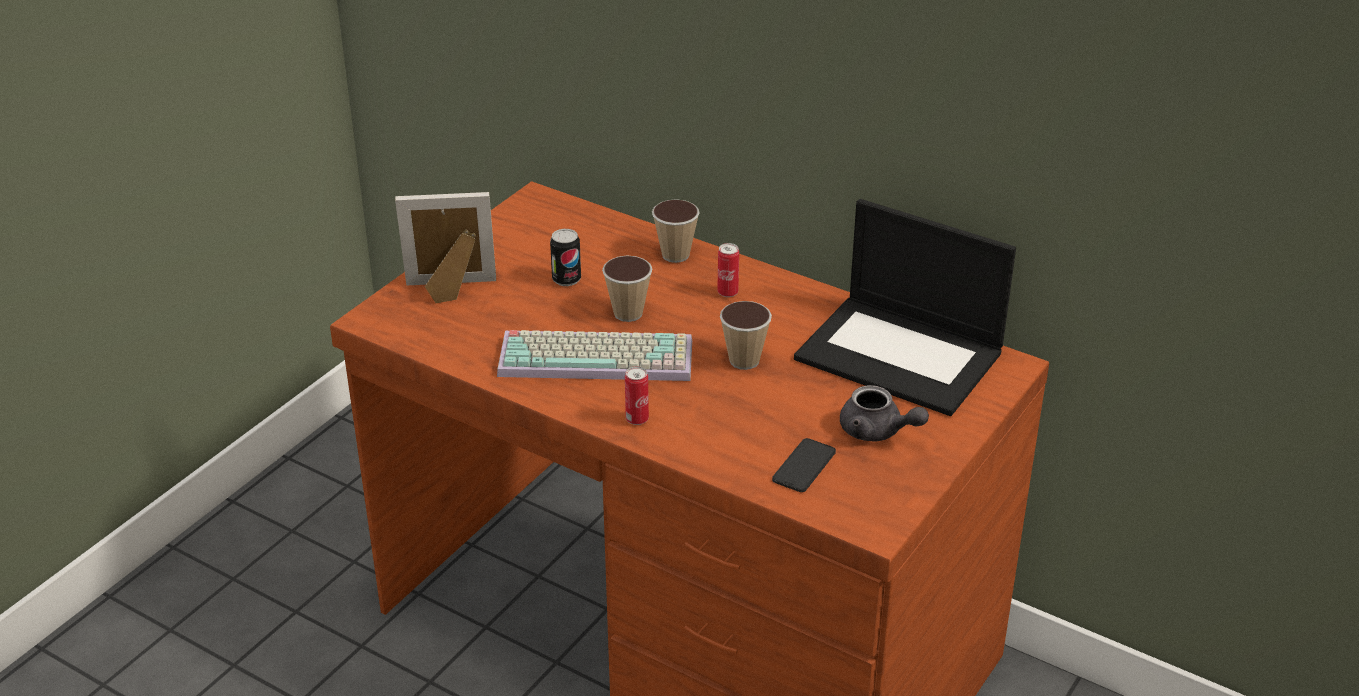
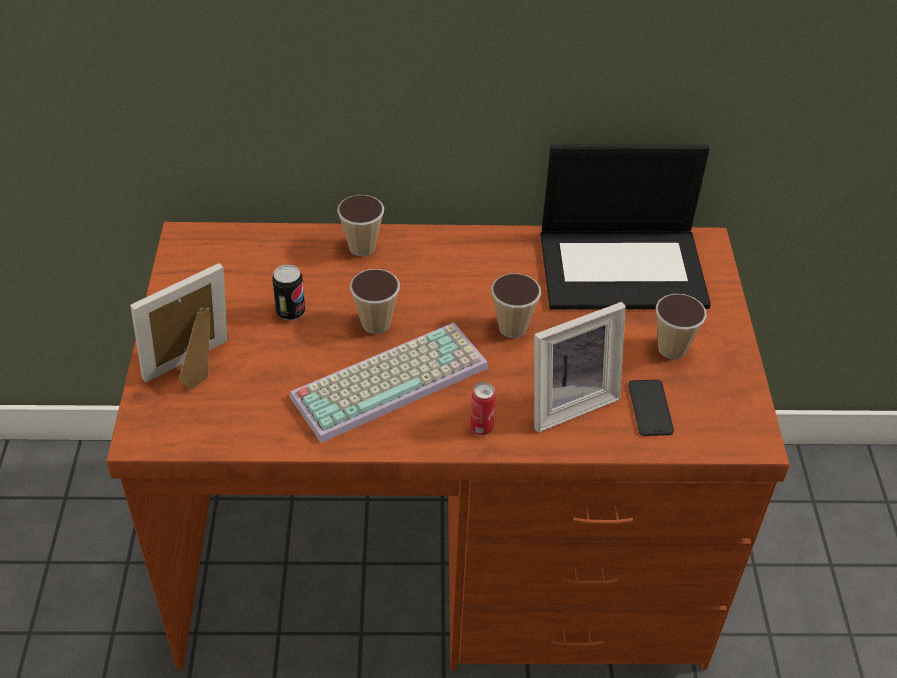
camera: 35 degrees left, 10 degrees up
can [717,243,739,297] -> none
grey teapot [840,385,929,441] -> cup [656,294,707,359]
none -> picture frame [534,302,626,432]

